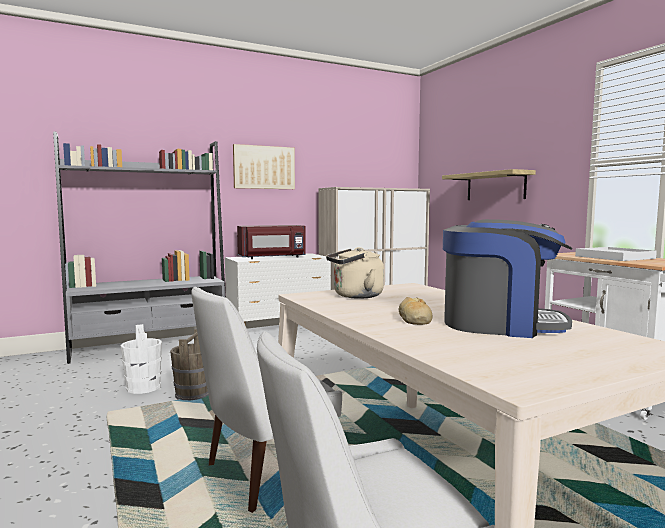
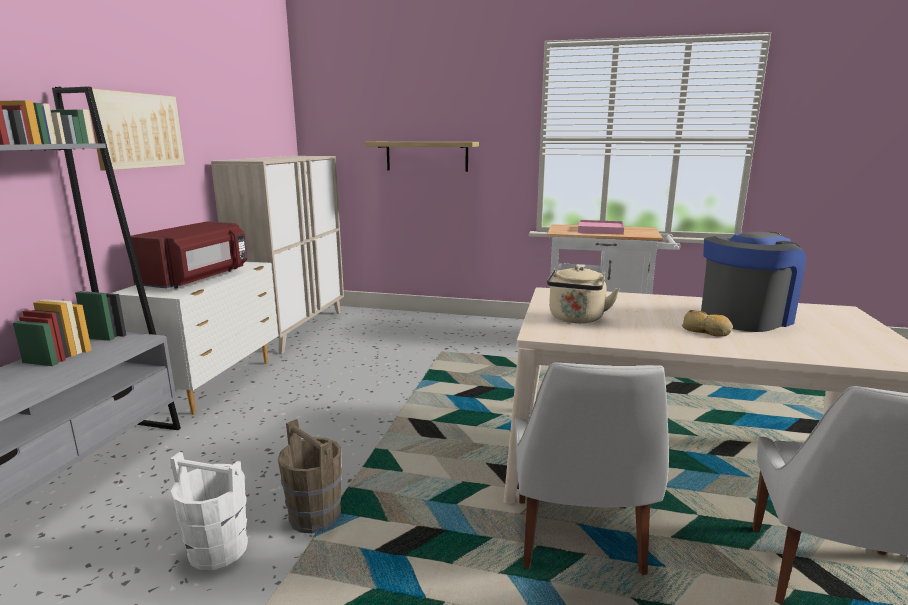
camera: 50 degrees left, 10 degrees up
white tray [575,247,657,261] -> pink tray [578,220,624,235]

